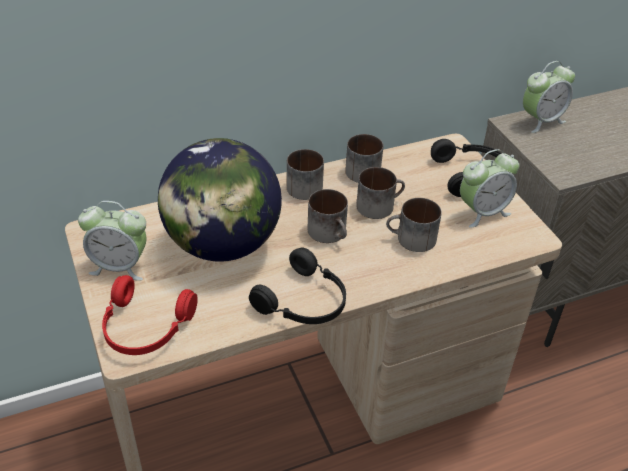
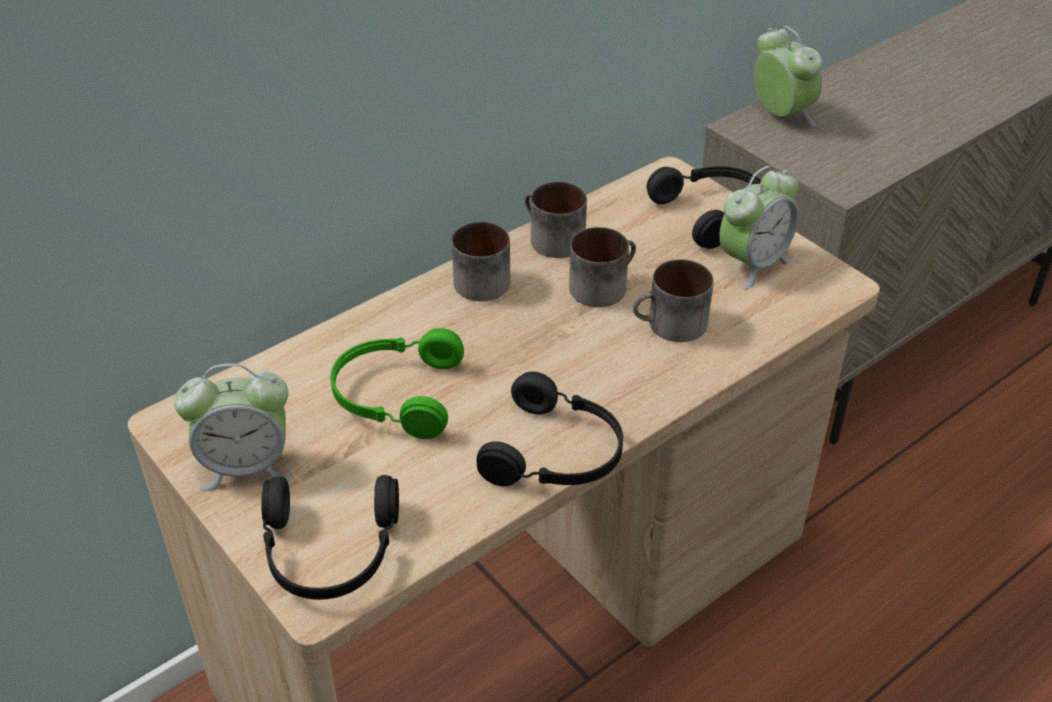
camera: 15 degrees left, 0 degrees up
red headphones [102,275,198,355] -> black headphones [261,475,399,600]
globe [158,138,282,261] -> green headphones [330,328,464,439]
mug [308,189,348,243] -> none
alarm clock [523,61,575,133] -> alarm clock turned 75 degrees counterclockwise [753,26,822,127]

